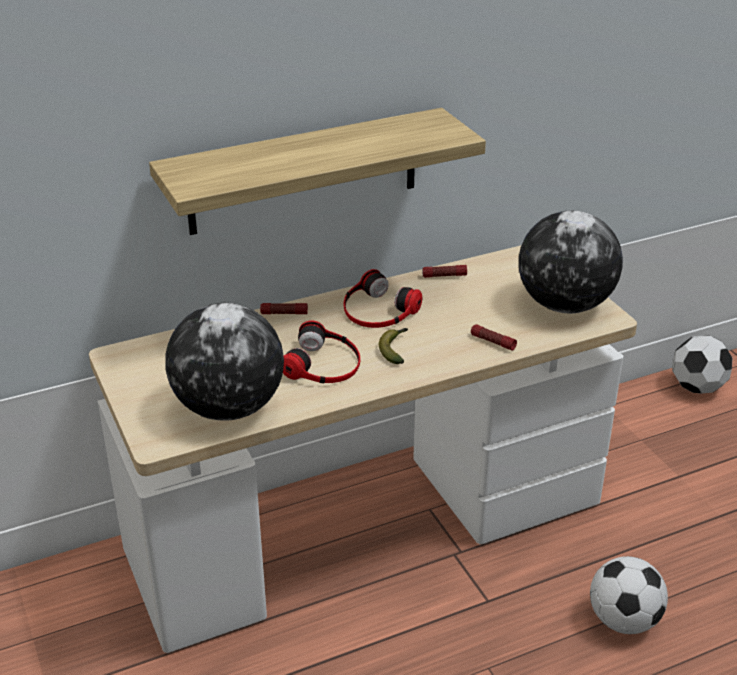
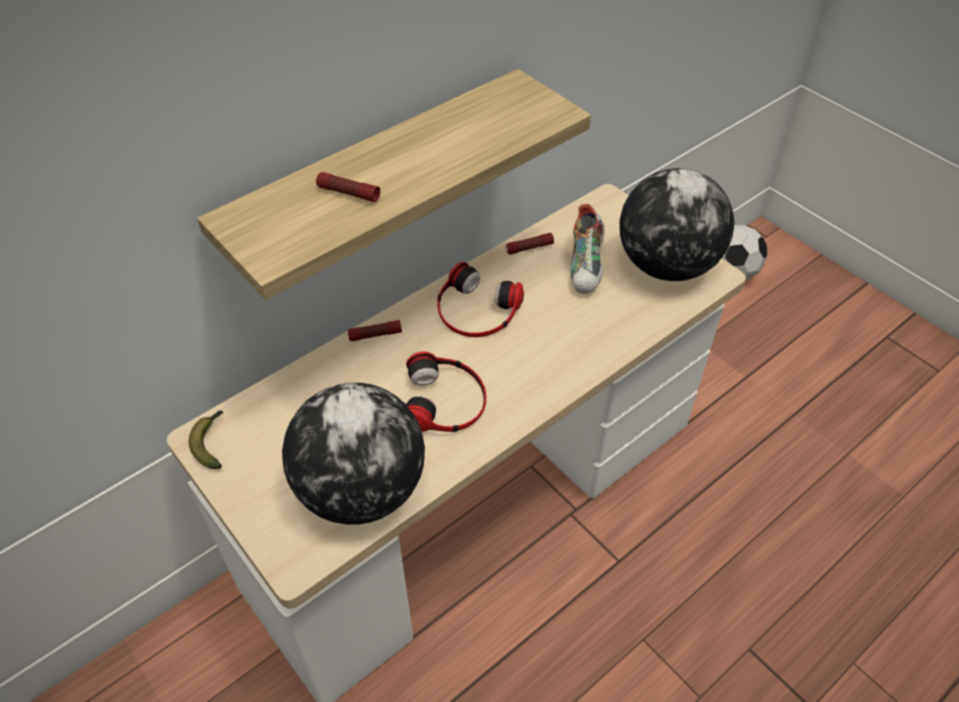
camera: 15 degrees left, 15 degrees up
banana [379,328,408,364] -> banana moved to [189,411,223,469]
flashlight [471,324,517,351] -> flashlight moved to [316,172,380,202]
football [590,556,668,634] -> none
none -> shoe [570,204,605,294]

